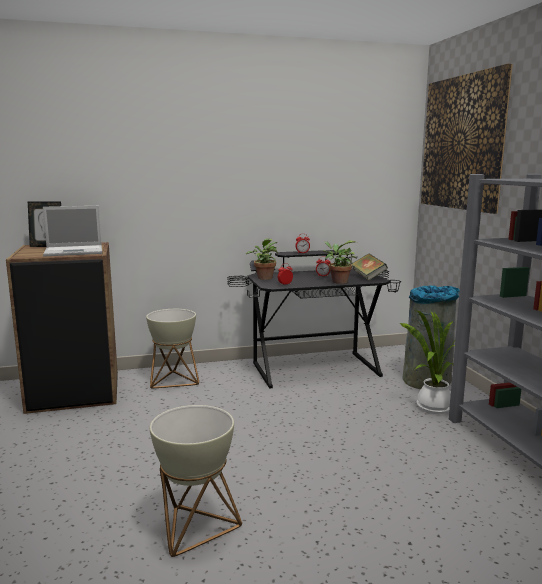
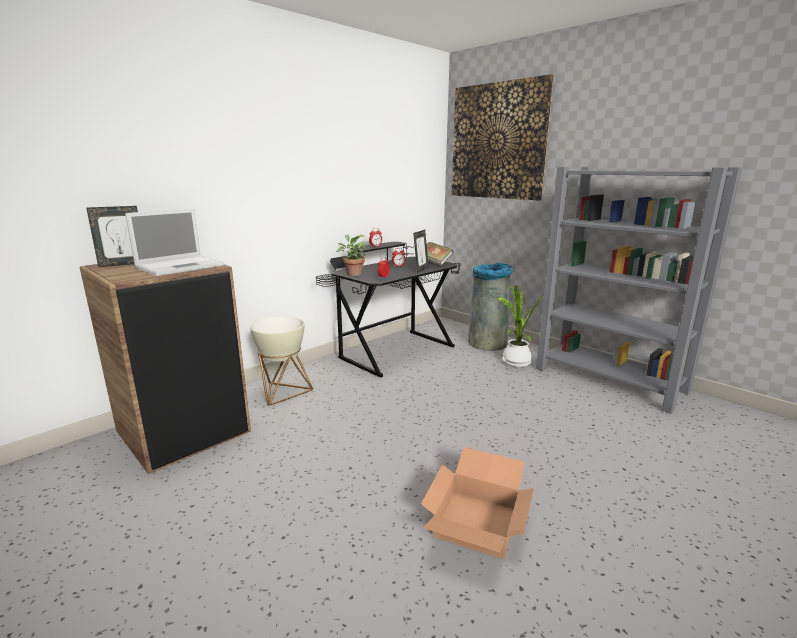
camera: 30 degrees left, 5 degrees up
planter [150,405,242,557] -> cardboard box [421,447,534,559]
potted plant [323,240,356,284] -> picture frame [413,230,429,273]

